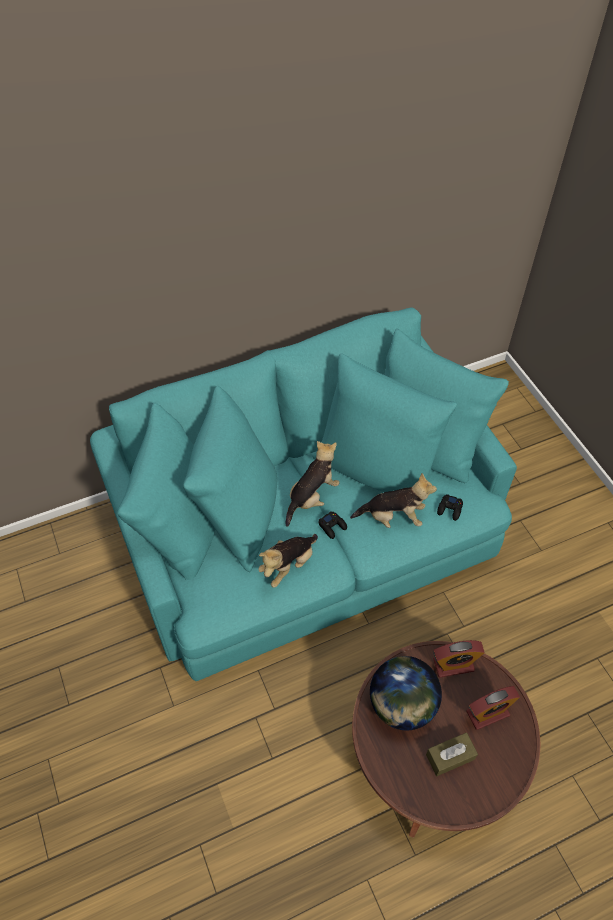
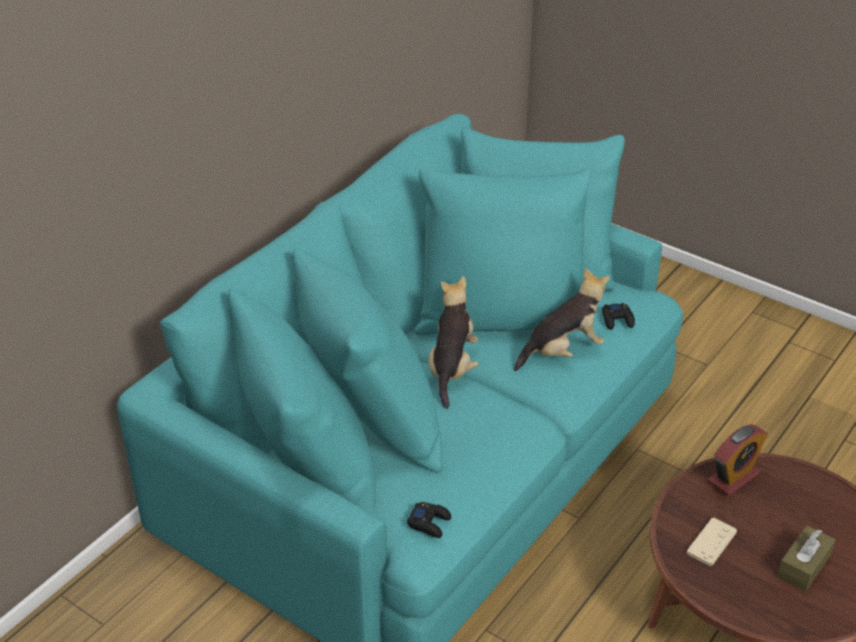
camera: 30 degrees left, 15 degrees down
plush toy [258,534,318,588] -> none
black game controller [318,511,347,539] -> black game controller moved to [407,502,451,538]
globe [370,656,442,730] -> beige game controller [687,518,737,566]
alarm clock [466,686,520,730] -> none

